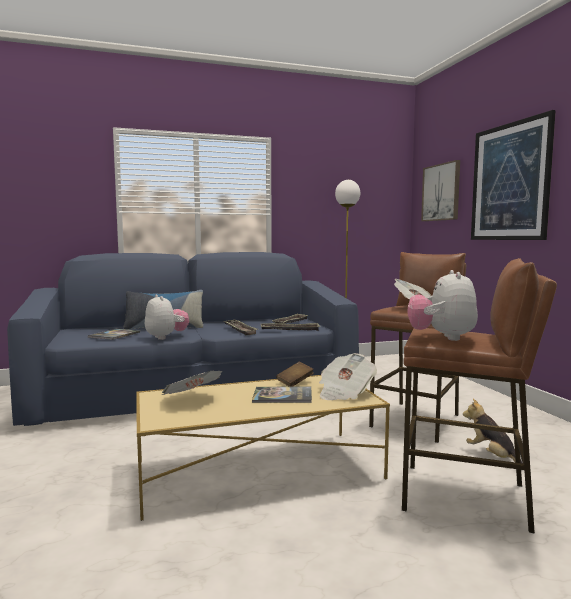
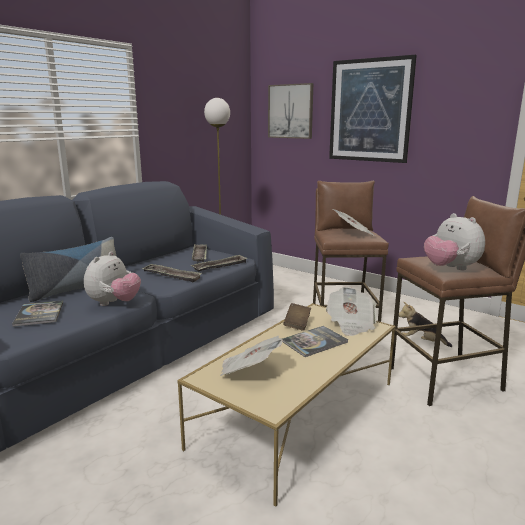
camera: 35 degrees left, 10 degrees up
plush toy [145,294,189,340] -> plush toy turned 90 degrees clockwise [84,251,141,306]

